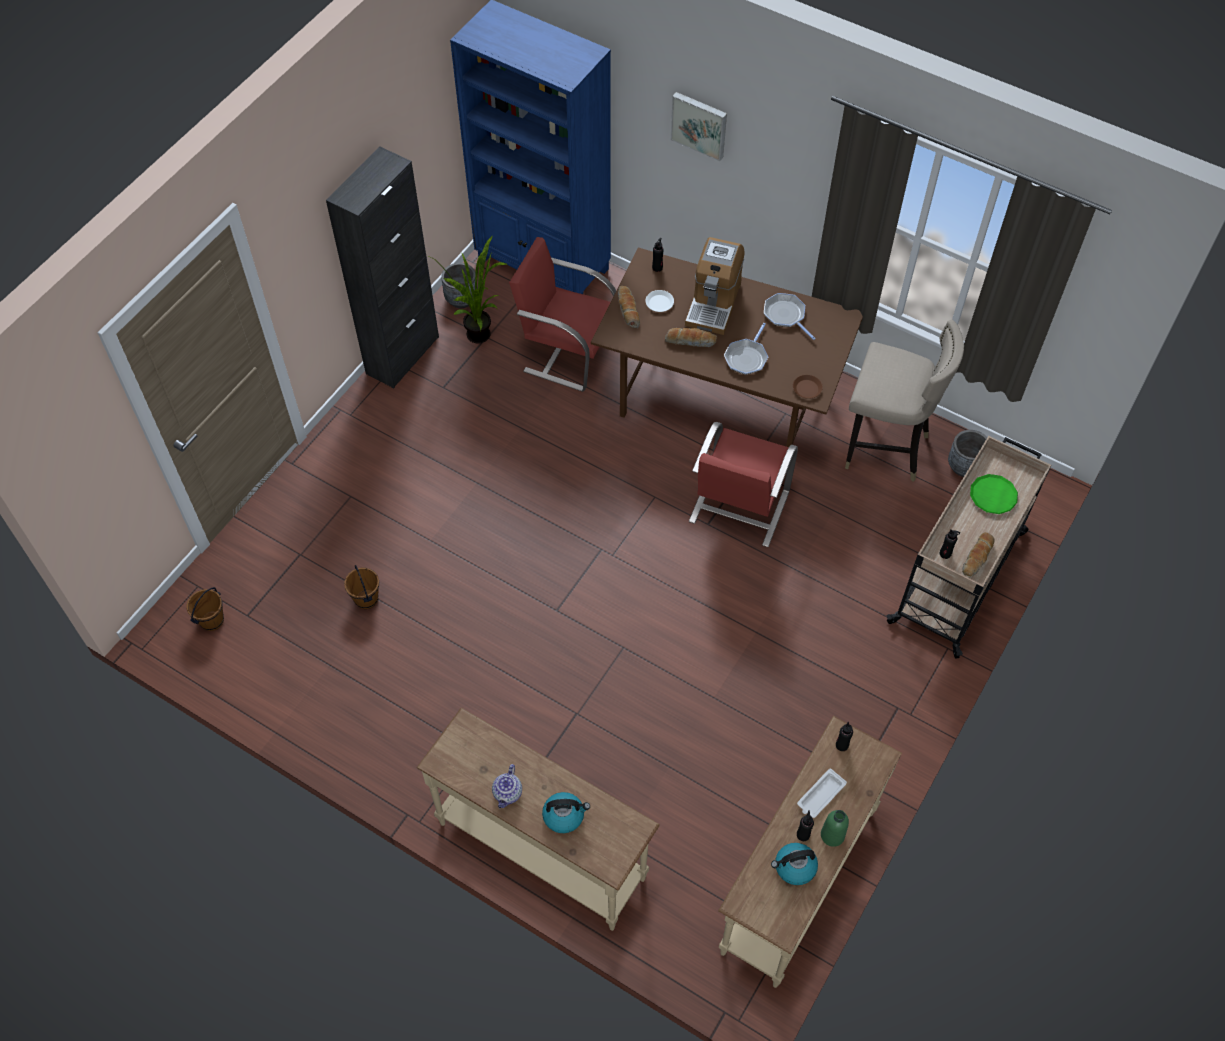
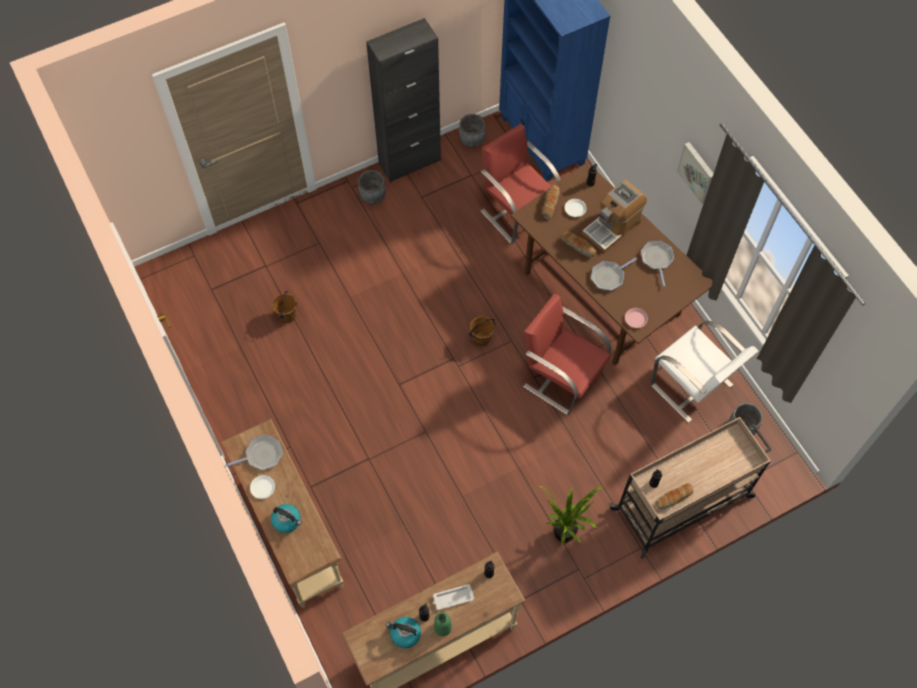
camera: 30 degrees right, 5 degrees up
brown bucket [187,587,224,631] -> brown bucket moved to [469,316,496,346]
potted plant [431,235,509,343] -> potted plant moved to [539,485,603,545]
teapot [492,764,522,808] -> white plate [250,475,275,499]
picture [671,92,727,161] -> picture moved to [677,142,714,204]
red chair [689,422,798,547] -> red chair turned 75 degrees clockwise [523,293,612,415]
brown plate [793,375,823,399] -> pink plate [625,308,648,328]
beige stool [845,320,964,482] -> white chair [651,320,758,423]
green plate [970,474,1018,514] -> none
none -> frying pan [225,435,283,470]
none -> grey planter [358,170,386,204]

